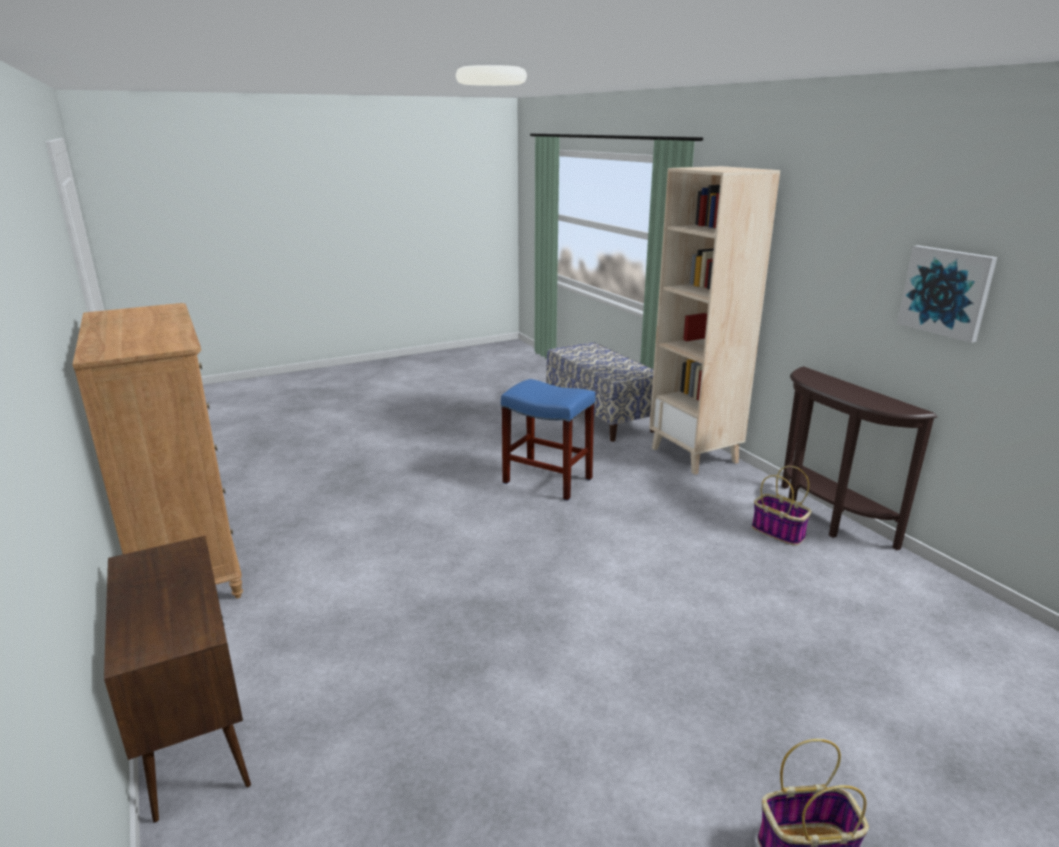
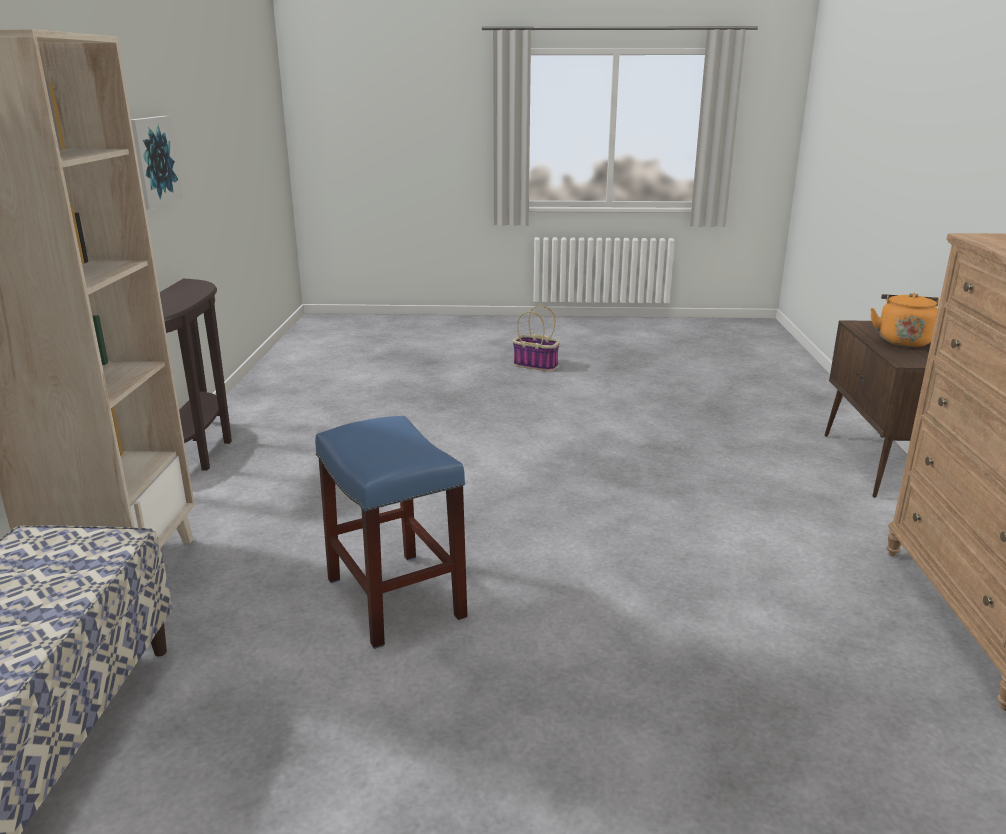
camera: 150 degrees left, 0 degrees up
basket [752,466,811,546] -> none
none -> orange kettle [870,293,939,347]

